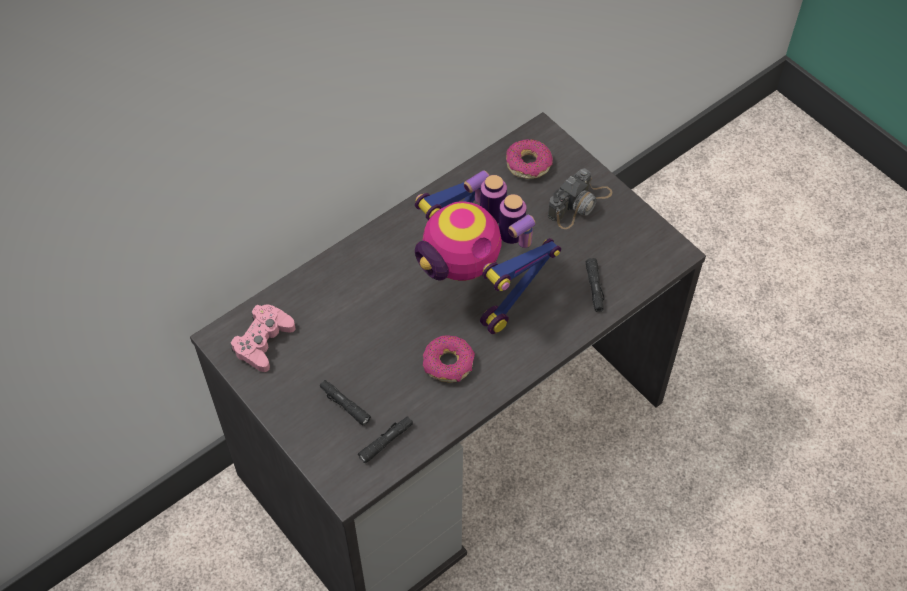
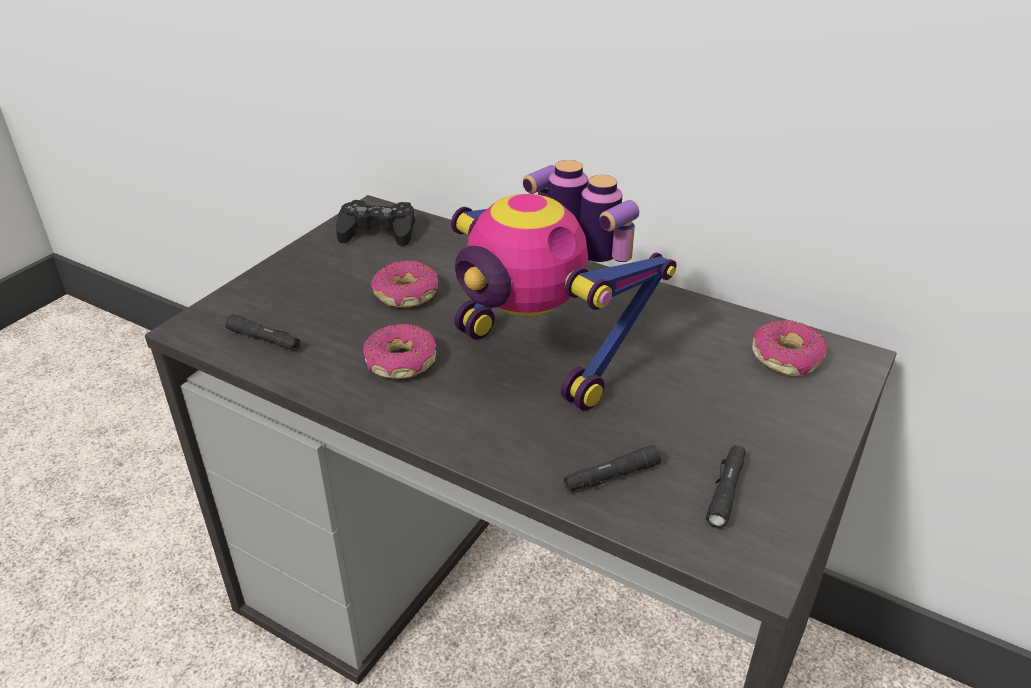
camera: 70 degrees right, 20 degrees down
pink game controller [230,304,295,372] -> black game controller [336,200,415,246]
black flashlight [320,380,371,426] -> black flashlight moved to [706,445,746,529]
toy robot [415,170,561,334] -> toy robot turned 75 degrees counterclockwise [451,160,677,411]
camera [548,168,613,229] -> none
none -> donut [371,260,438,308]

